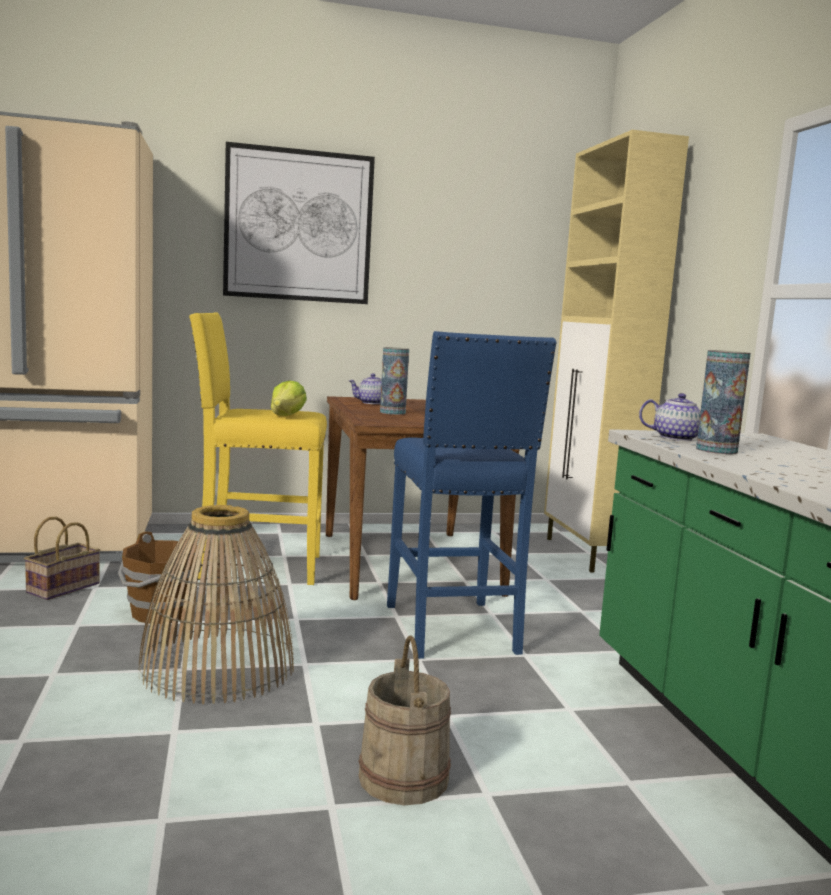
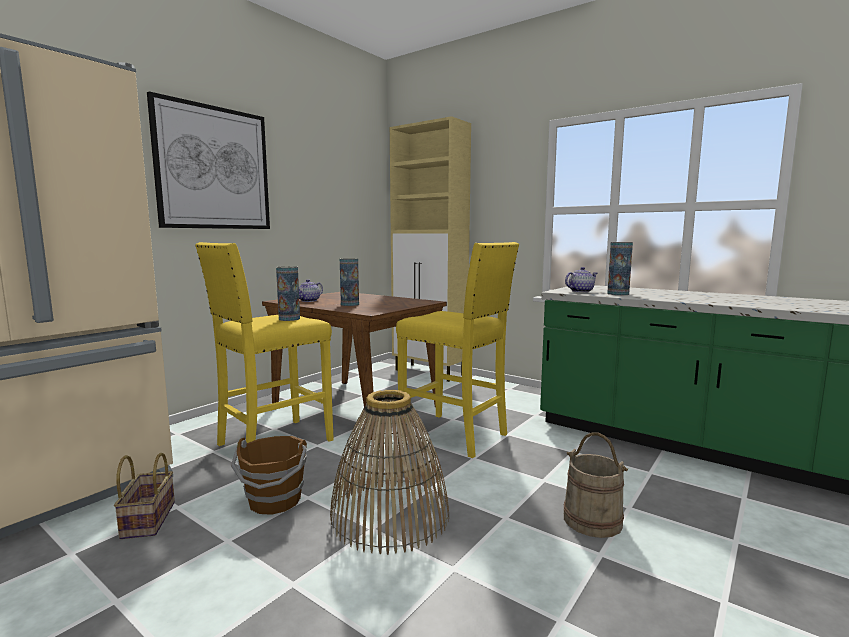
camera: 40 degrees left, 0 degrees up
lettuce [271,380,307,416] -> vase [276,266,300,321]
blue stool [387,331,557,659] -> yellow stool [396,242,519,458]

